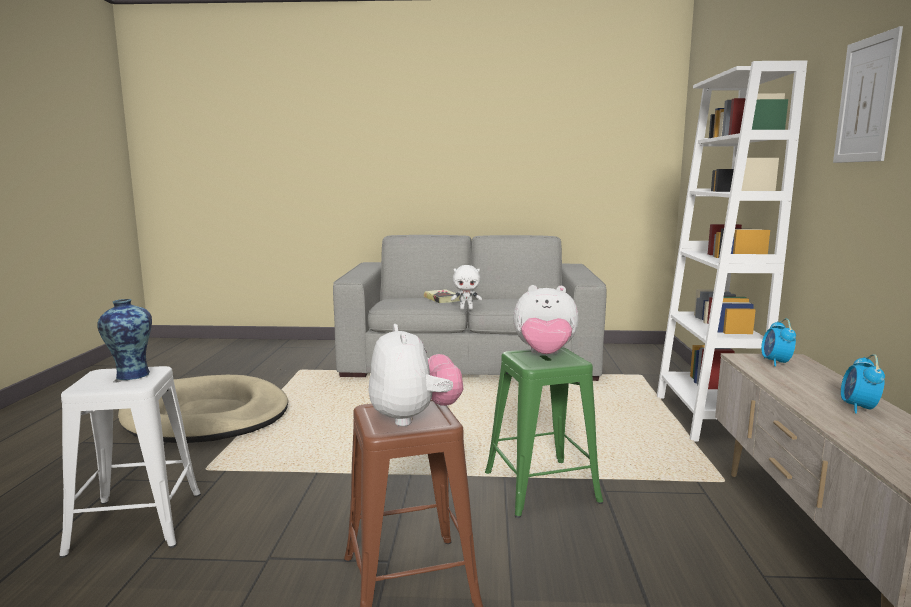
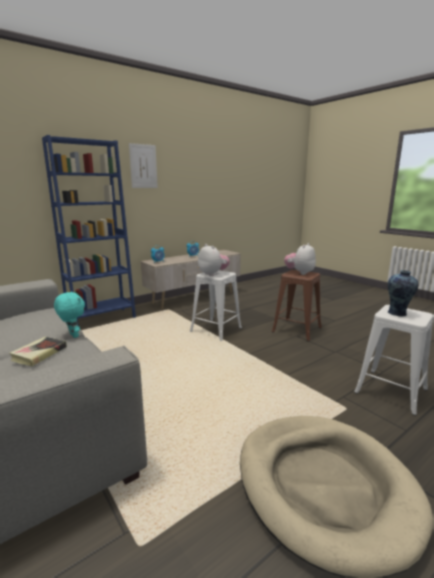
camera: 130 degrees left, 5 degrees up
white plush toy [451,265,482,310] -> turquoise plush toy [54,291,85,338]
green stool [485,347,603,518] -> white stool [190,270,242,341]
white bookcase [657,61,807,442] -> blue bookcase [42,135,136,326]

